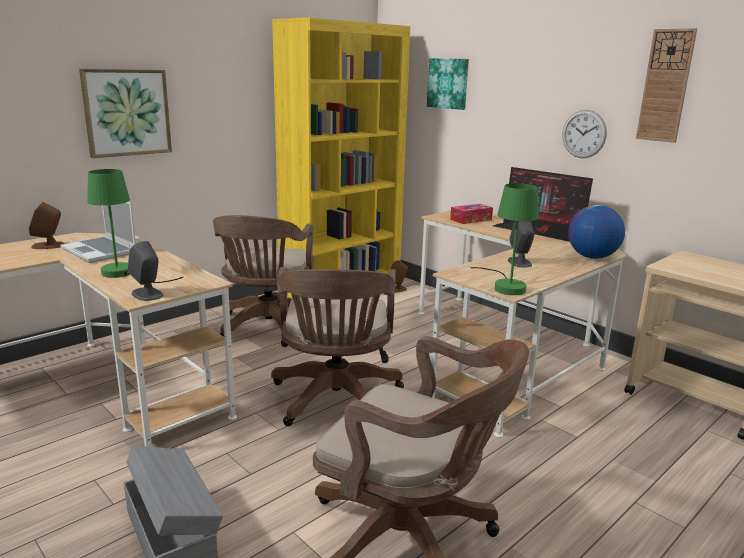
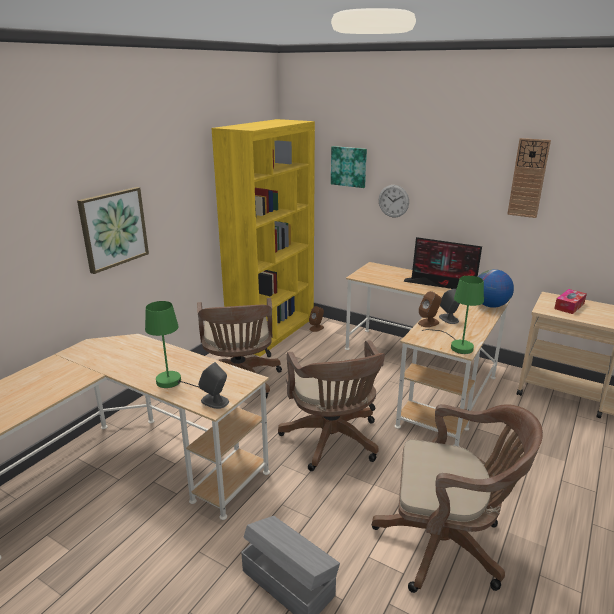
camera: 15 degrees left, 5 degrees up
brown speaker [29,202,64,249] -> brown speaker moved to [418,291,442,327]
laptop [61,202,136,263] -> none
tissue box [450,204,493,224] -> tissue box moved to [554,289,587,314]
wall clock [562,110,607,158] -> wall clock moved to [379,185,409,217]

